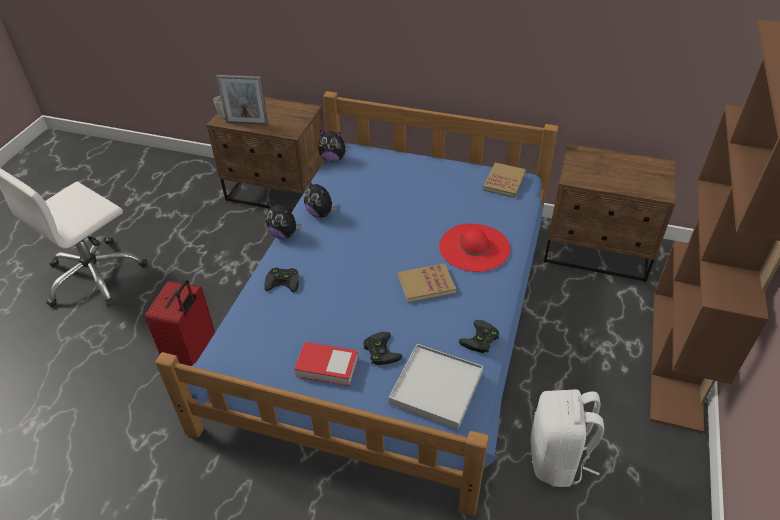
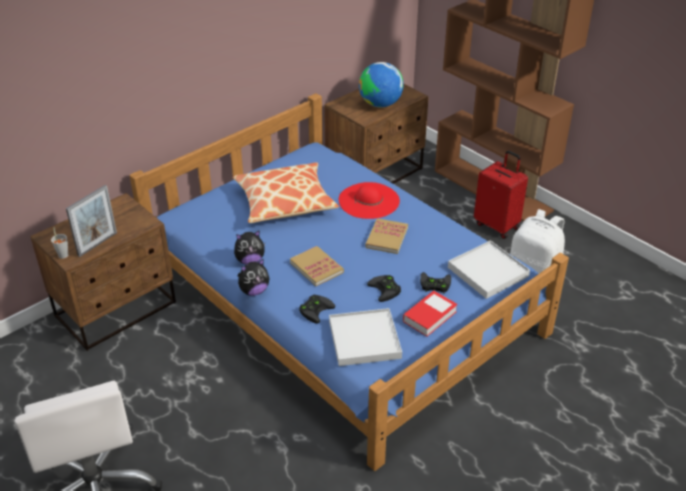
camera: 60 degrees left, 5 degrees down
red suitcase [145,280,215,366] -> red suitcase moved to [474,150,528,239]
plush toy [318,130,350,162] -> none
black game controller [459,320,499,353] -> black game controller moved to [367,275,401,302]
book [483,163,526,198] -> book moved to [290,246,344,286]
none -> pillow [233,162,339,223]
none -> white tray [329,308,402,366]
none -> globe [359,62,404,108]

